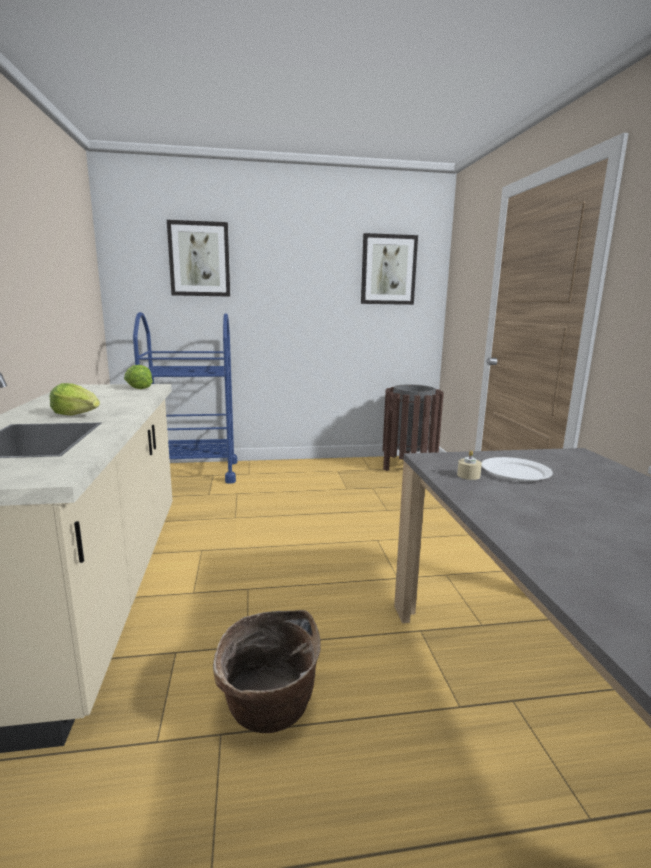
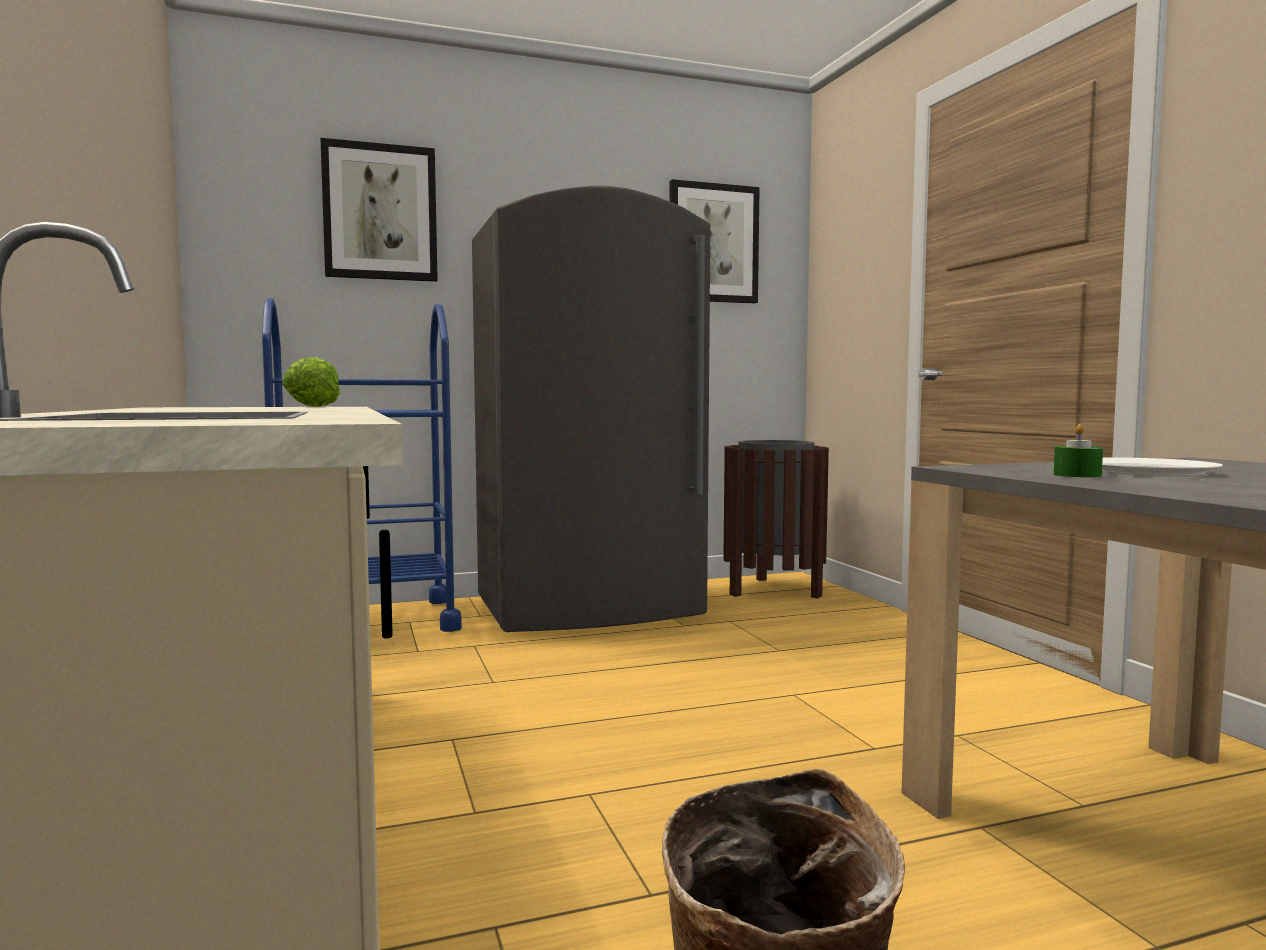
camera: 10 degrees left, 10 degrees down
lettuce [50,383,100,415] -> none
beige candle [457,450,482,480] -> green candle [1053,424,1103,478]
none -> grey fridge [472,186,710,632]

